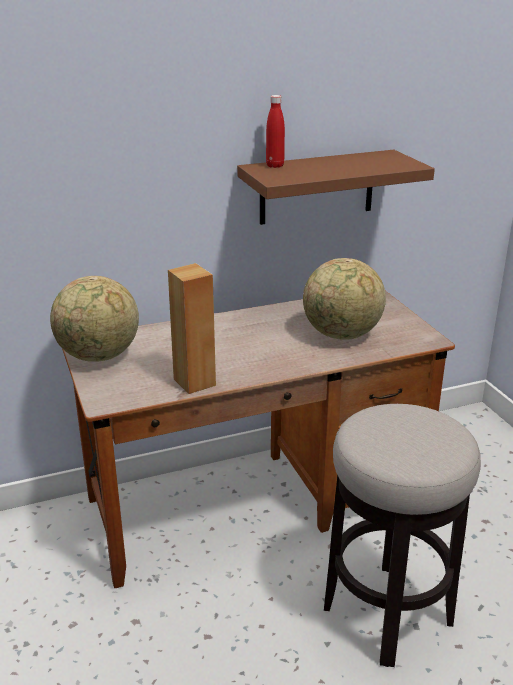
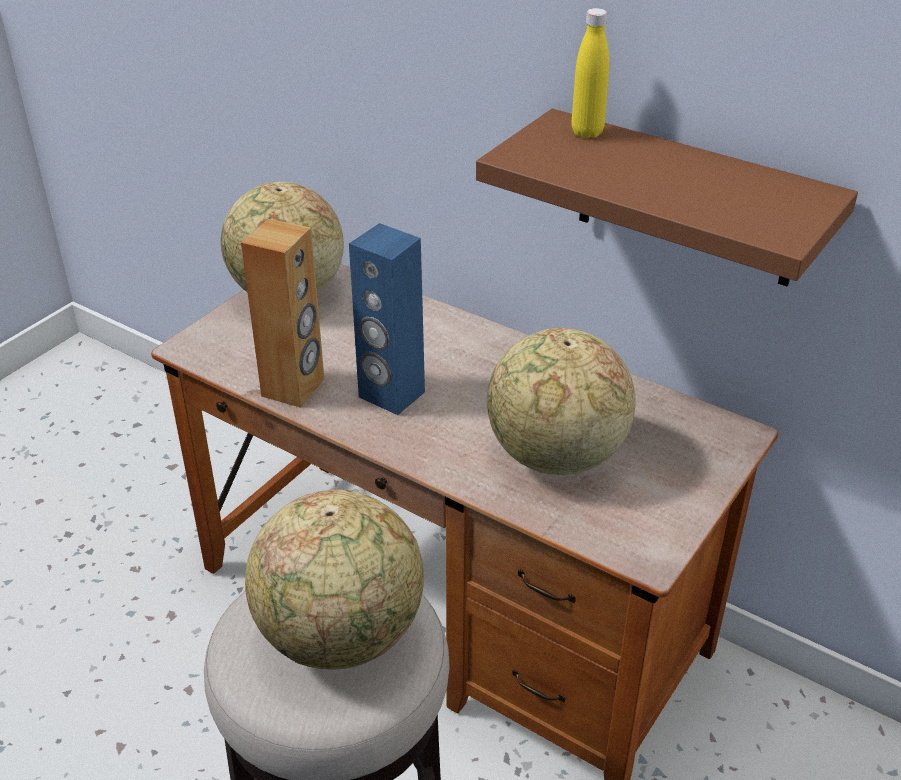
camera: 55 degrees right, 10 degrees up
red bottle [266,95,285,168] -> yellow bottle [572,8,609,138]
none -> globe [245,489,424,670]
none -> blue speaker [349,223,425,415]

